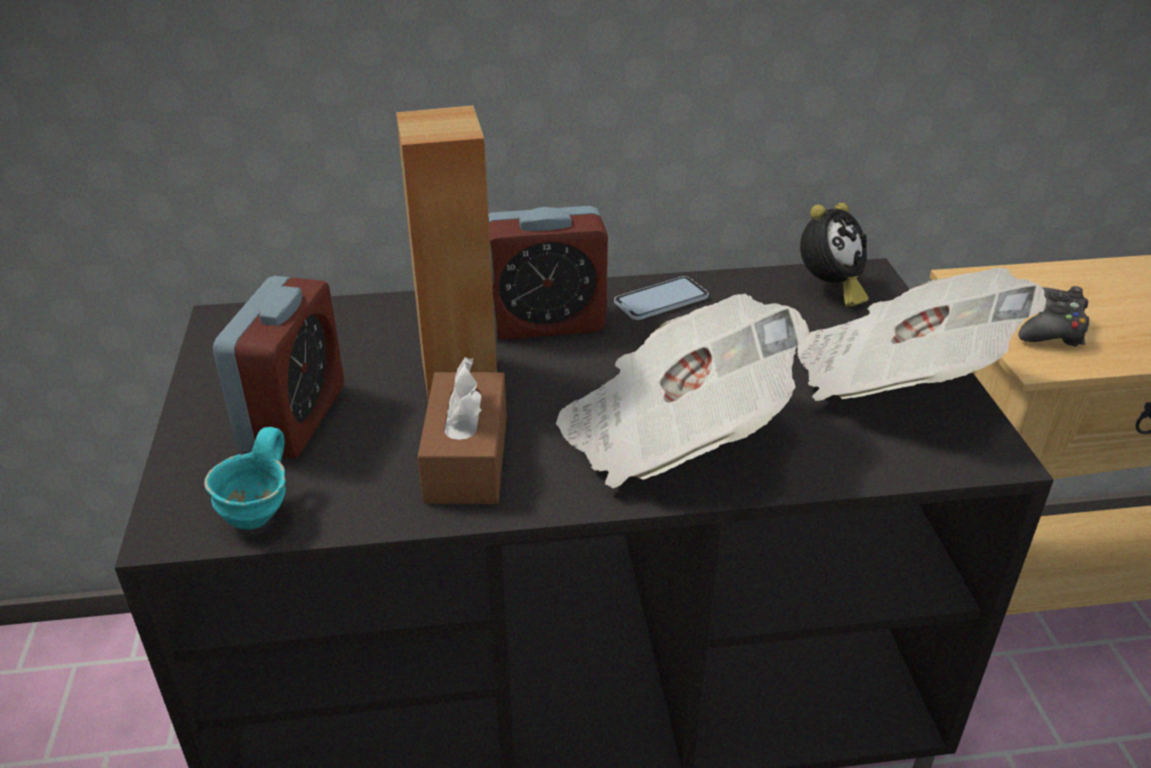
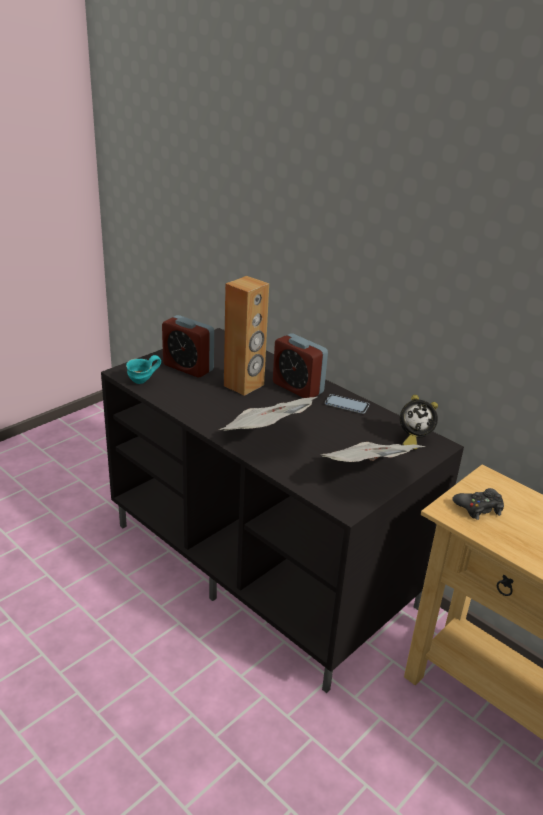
camera: 50 degrees right, 5 degrees down
alarm clock [213,276,344,458] -> alarm clock turned 60 degrees clockwise [162,315,214,377]
brown tissue box [417,357,507,504] -> none

